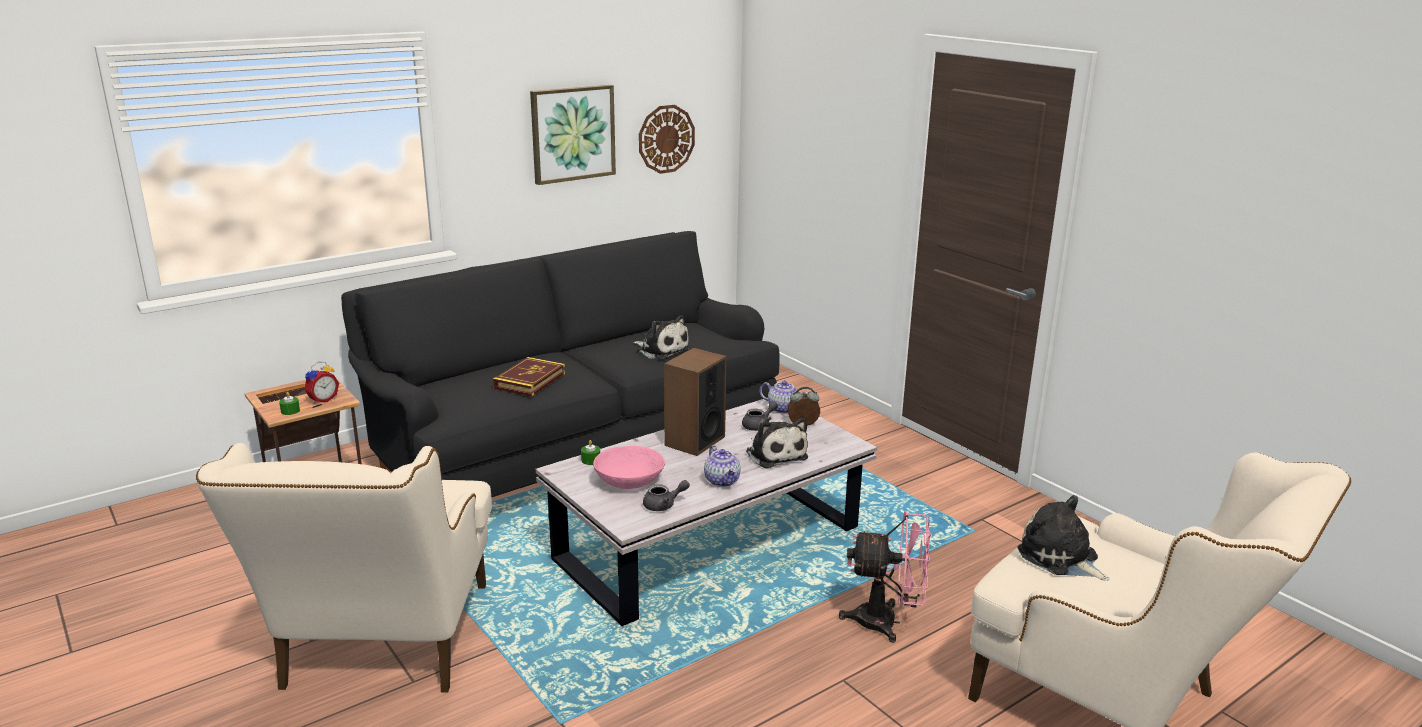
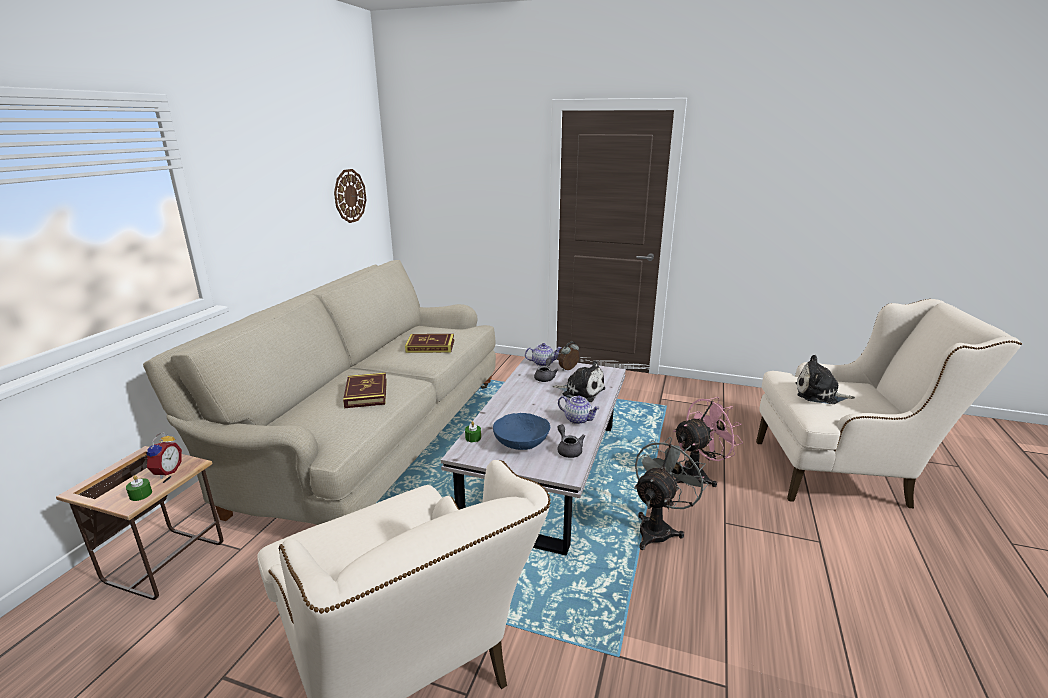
camera: 35 degrees left, 0 degrees up
black sofa [341,231,780,497] -> beige sofa [143,260,496,525]
picture [530,85,616,185] -> none
pink bowl [593,446,665,489] -> blue bowl [493,413,550,450]
plush toy [633,315,690,360] -> book [405,334,454,353]
grey teapot [643,480,690,511] -> grey teapot turned 60 degrees counterclockwise [557,424,585,458]
speaker [664,348,727,456] -> none
none -> grey fan [634,437,708,550]

